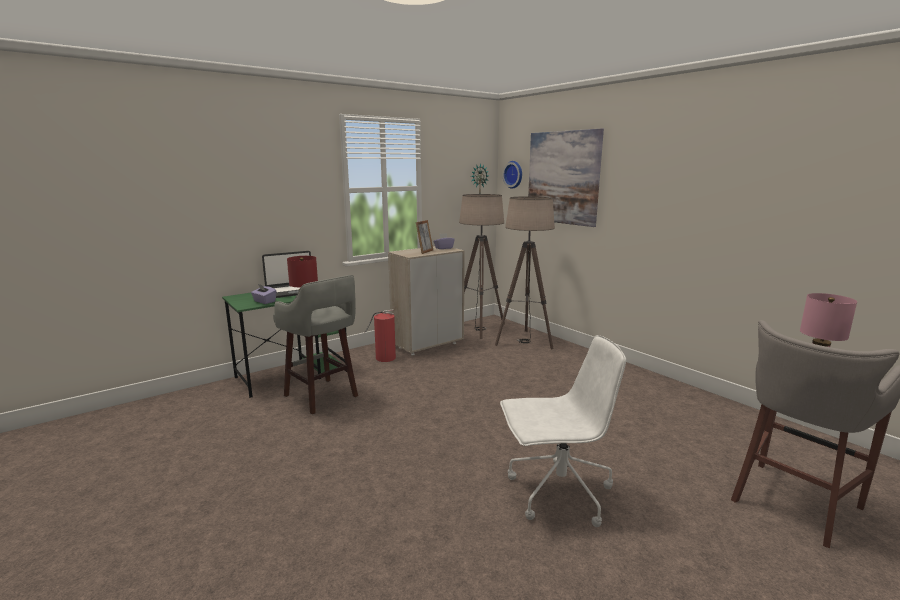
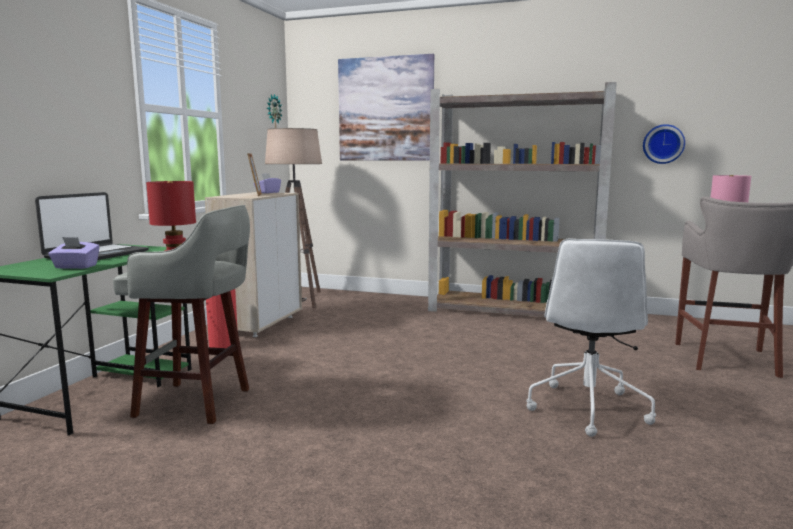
camera: 35 degrees left, 5 degrees down
floor lamp [495,196,555,349] -> none
white office chair [500,335,626,527] -> white office chair turned 150 degrees clockwise [526,239,656,437]
wall clock [502,161,522,189] -> wall clock moved to [643,124,685,164]
none -> brown bookcase [428,82,617,317]

